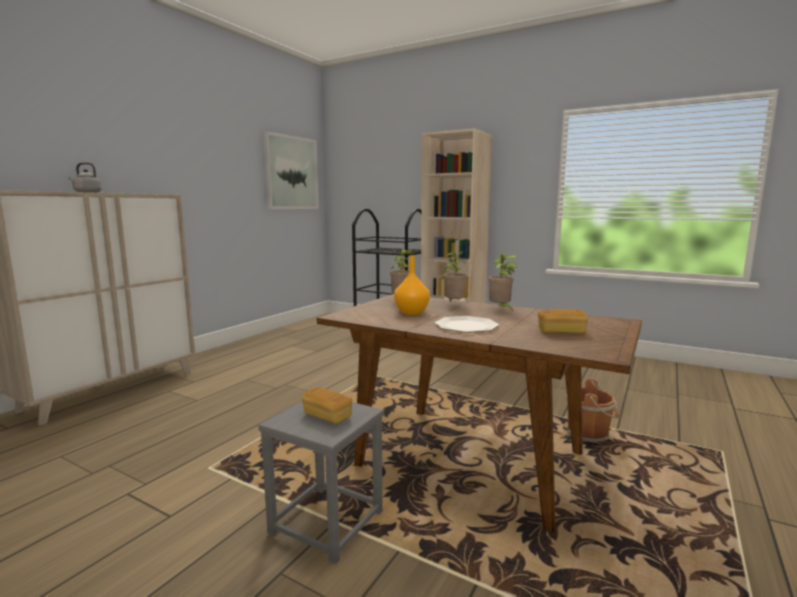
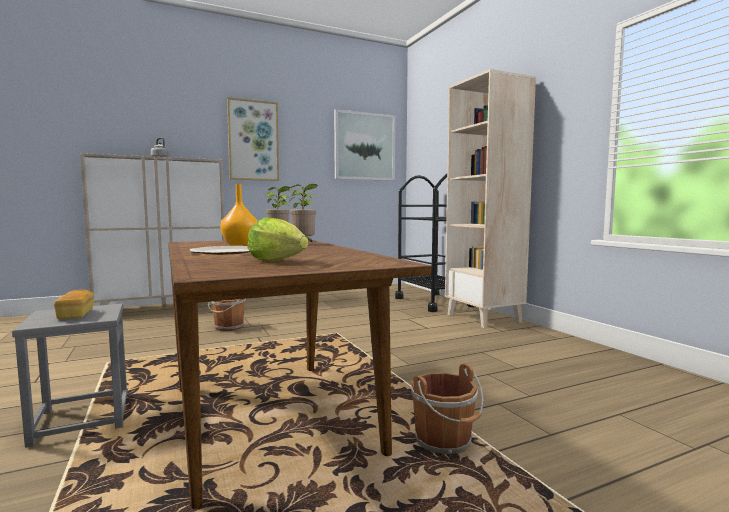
camera: 35 degrees right, 5 degrees down
potted plant [489,254,517,311] -> none
bread [538,309,588,334] -> lettuce [247,217,308,261]
none -> brown bucket [208,299,246,331]
none -> picture [227,97,279,181]

